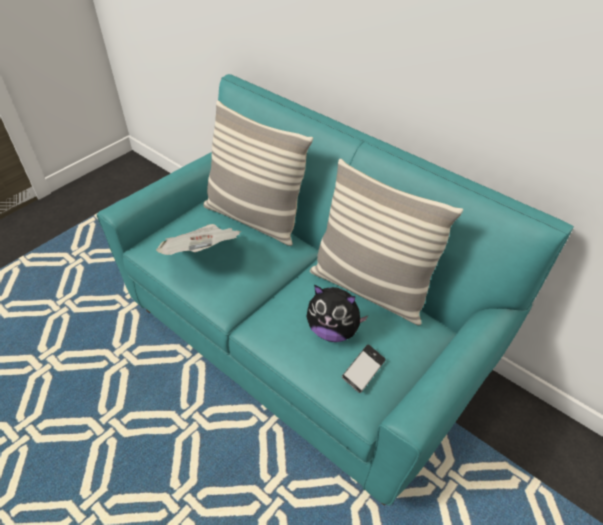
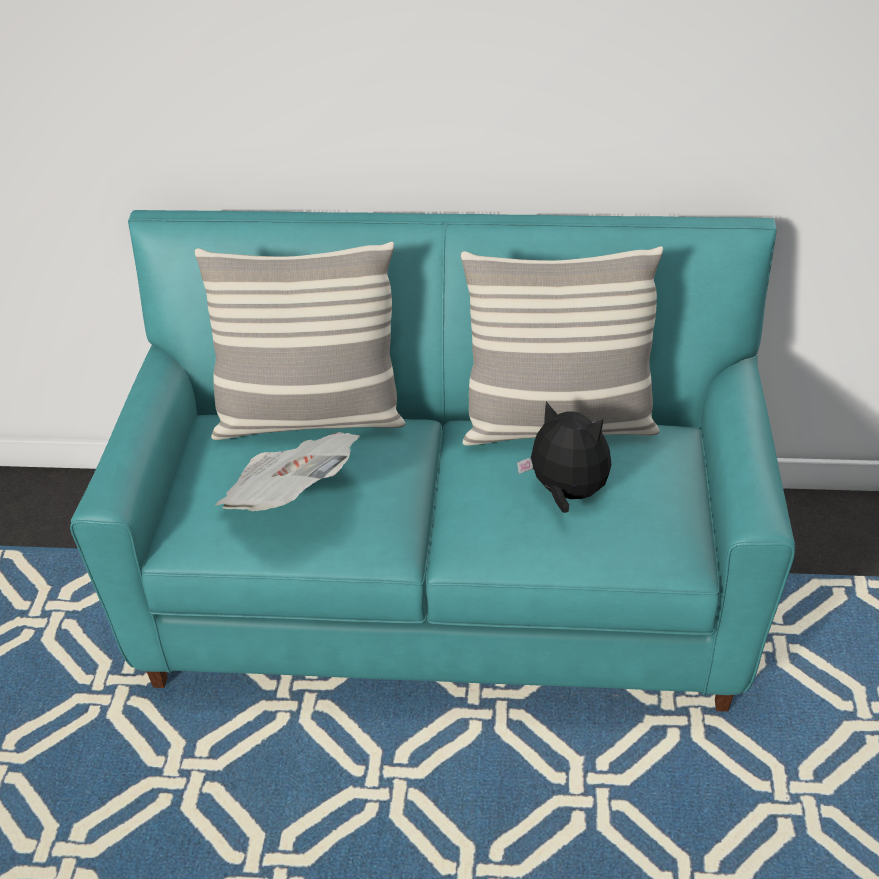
camera: 35 degrees left, 5 degrees down
plush toy [306,285,368,342] -> plush toy turned 135 degrees counterclockwise [517,401,612,513]
phone [342,344,386,393] -> none

